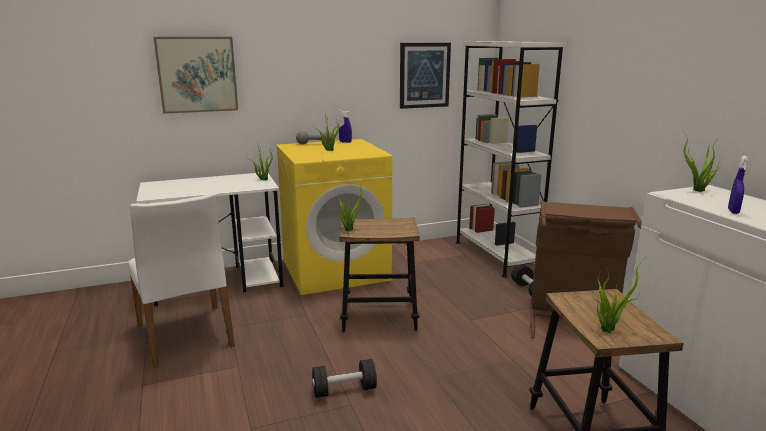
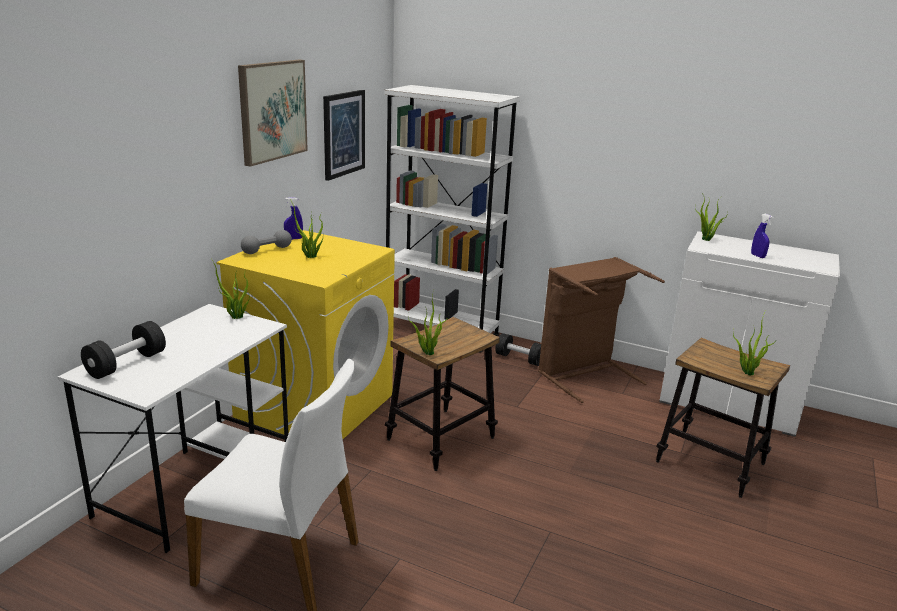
camera: 45 degrees left, 5 degrees up
picture [153,37,238,114] -> picture moved to [238,60,308,167]
black dumbbell [312,359,377,398] -> black dumbbell moved to [81,321,166,379]

